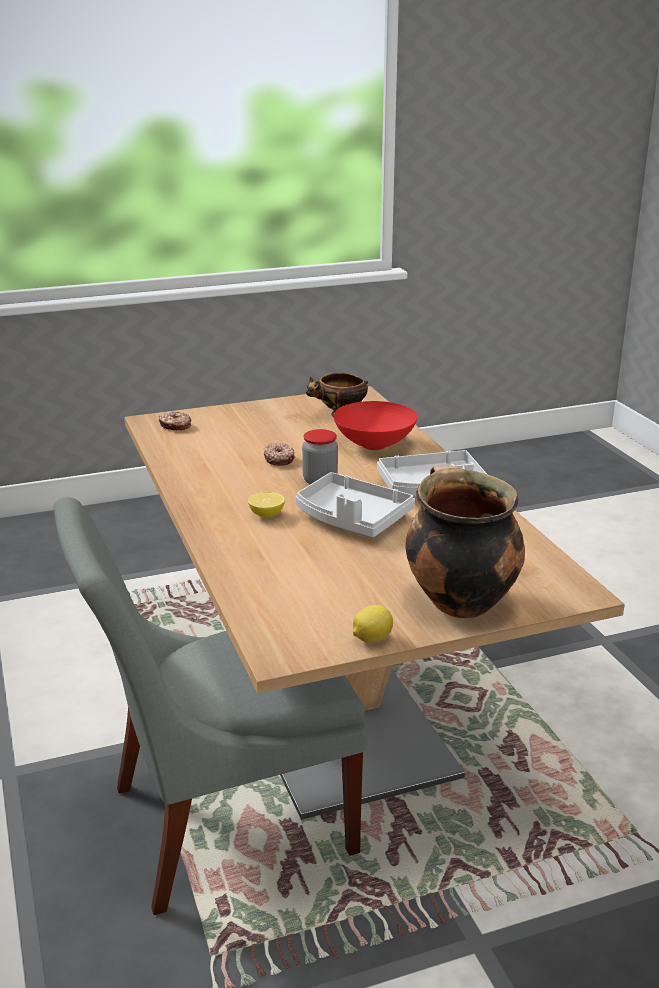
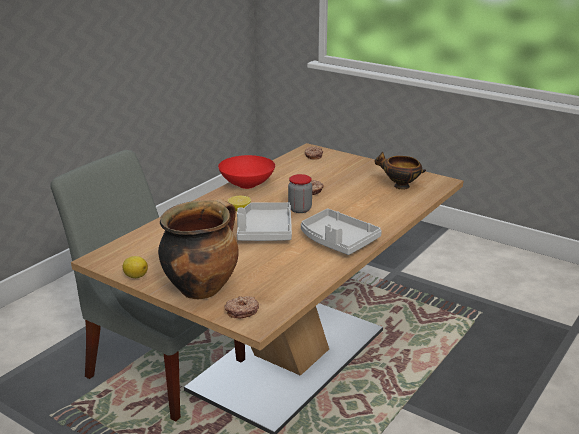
camera: 55 degrees right, 0 degrees up
red bowl [333,401,417,450] -> red bowl moved to [218,155,275,189]
none -> donut [225,296,259,319]

